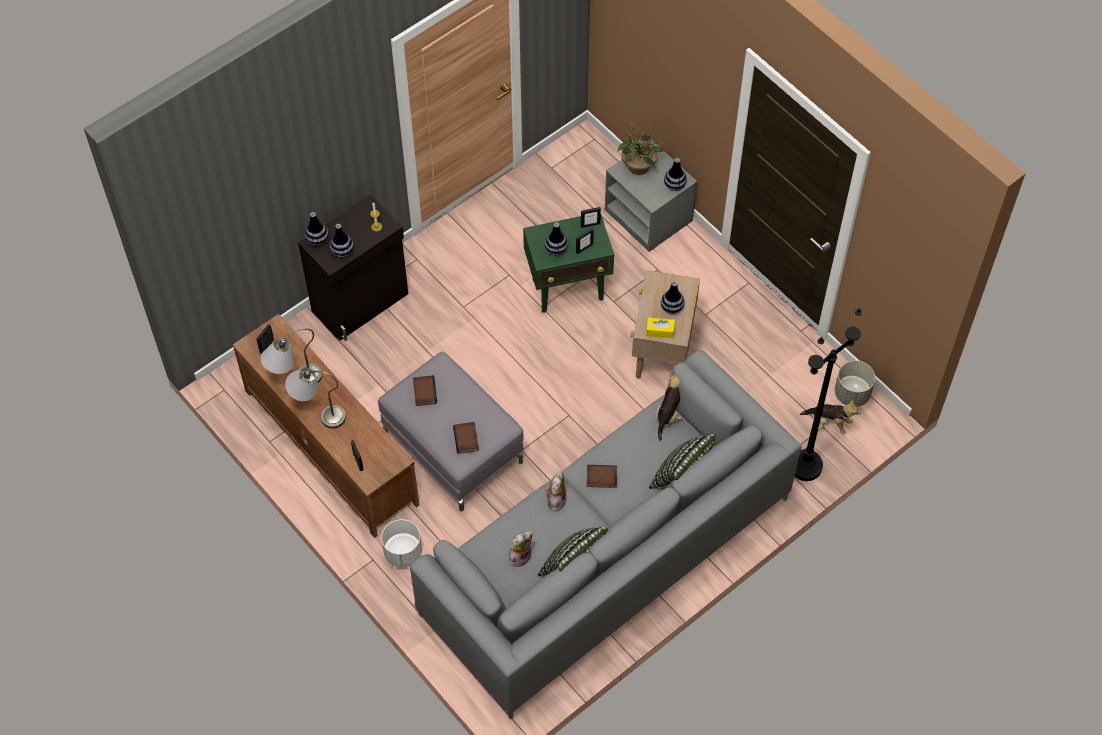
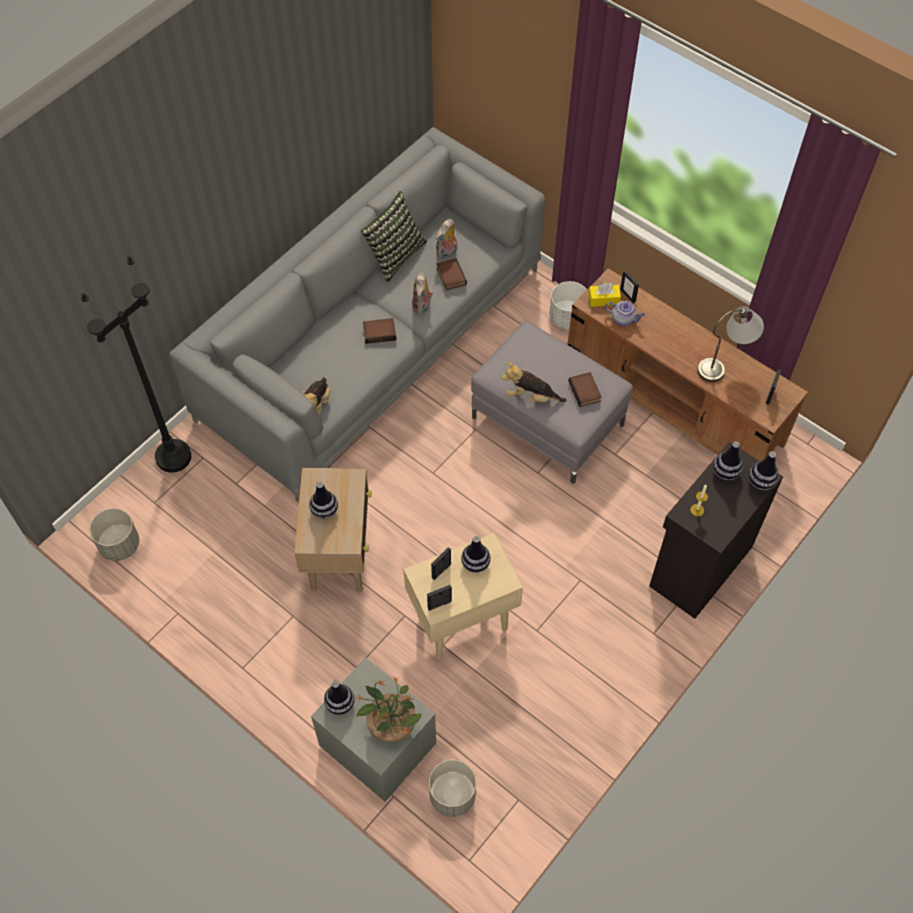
camera: 170 degrees right, 0 degrees up
grey table lamp [285,368,346,429] -> none
book [453,422,479,454] -> book moved to [436,258,467,291]
green side table [523,215,614,313] -> beige side table [403,533,523,659]
yellow tissue box [646,317,675,338] -> yellow tissue box moved to [588,282,621,307]
pillow [649,434,717,489] -> none
plush toy [800,399,861,434] -> plush toy moved to [501,362,566,403]
none -> grey planter [429,760,476,817]
none -> teapot [605,301,645,326]

